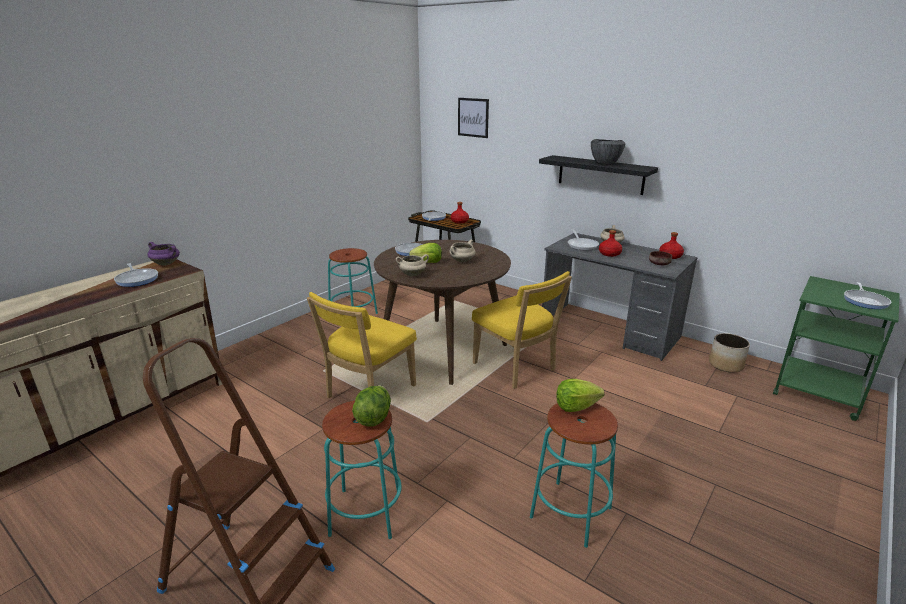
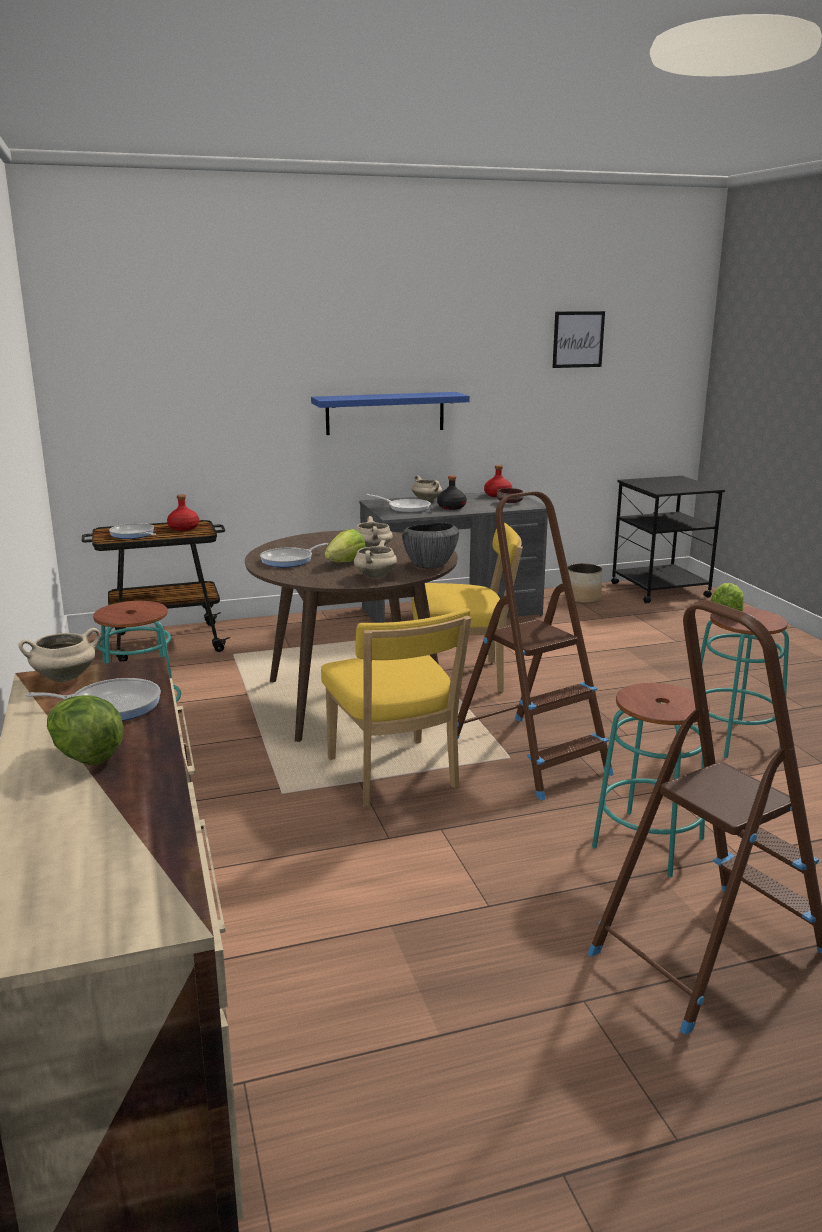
camera: 55 degrees left, 5 degrees down
purple cooking pot [148,242,180,265] -> beige cooking pot [18,628,100,682]
lettuce [352,385,391,427] -> lettuce moved to [47,695,124,765]
picture [458,98,489,138] -> picture moved to [552,311,605,368]
black shelf [539,155,658,195] -> blue shelf [311,392,470,435]
bowl [591,139,626,165] -> bowl moved to [402,522,459,569]
red bottle [599,230,622,257] -> black bottle [437,475,467,510]
green cart [773,276,900,421] -> black cart [611,476,725,603]
frying pan [844,282,891,309] -> none
none -> brown step ladder [457,491,614,800]

